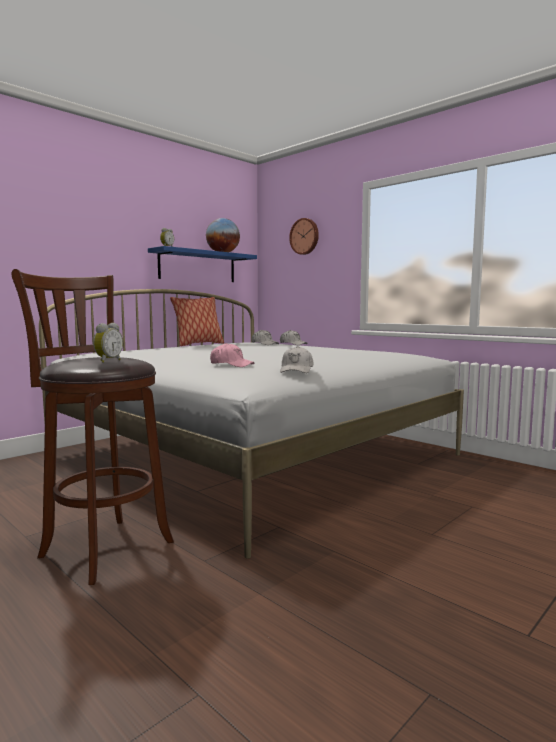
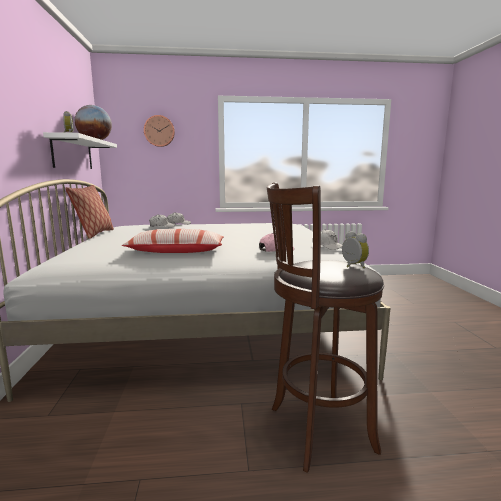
camera: 50 degrees left, 5 degrees up
blue shelf [148,246,257,282] -> white shelf [43,132,117,169]
none -> pillow [122,229,224,253]

